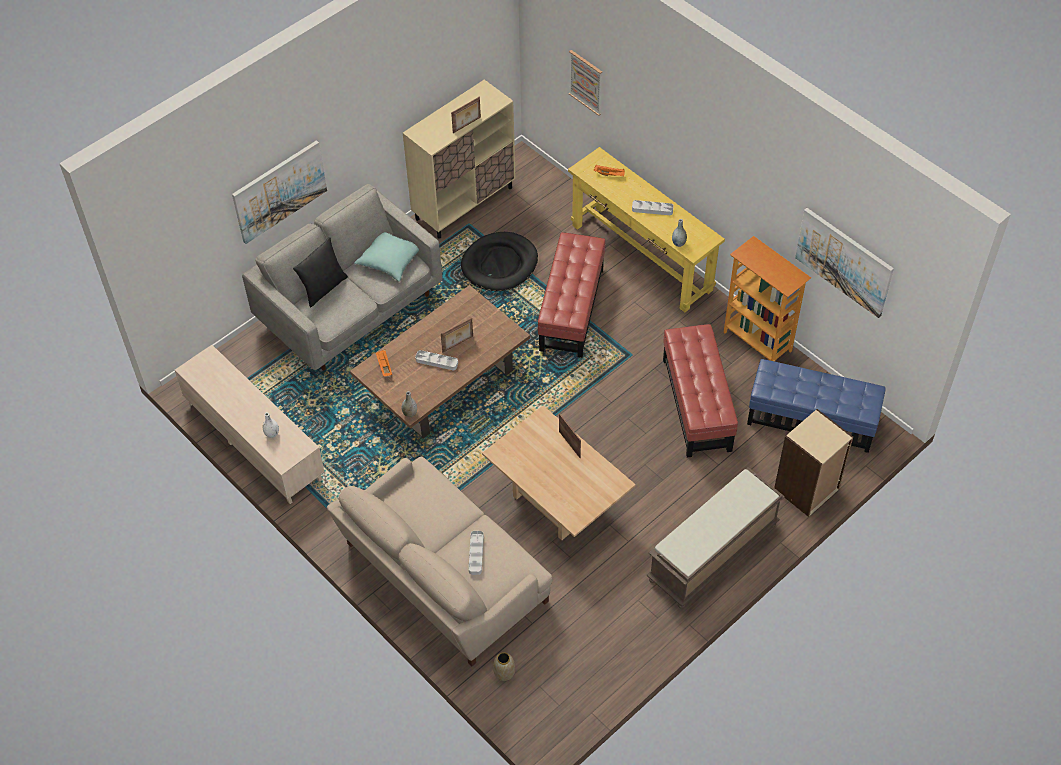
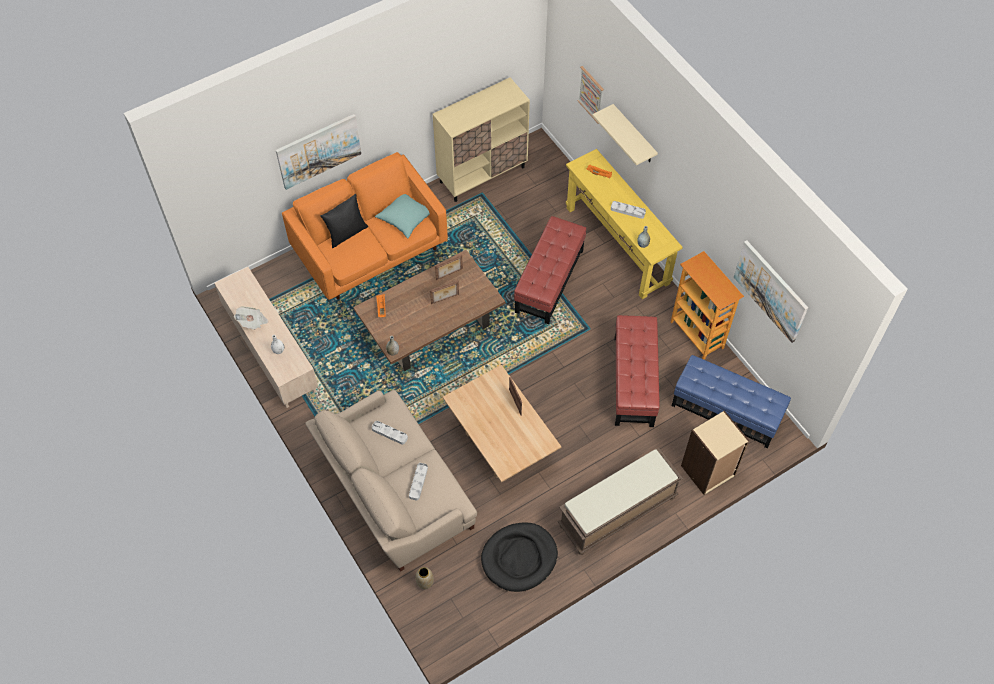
camera: 10 degrees right, 5 degrees up
grey sofa [242,184,442,371] -> orange sofa [282,152,448,300]
grey tray [415,350,458,370] -> grey tray moved to [372,421,408,445]
picture frame [451,97,481,133] -> picture frame moved to [435,255,463,280]
black dog bed [461,232,538,291] -> black dog bed moved to [481,522,558,592]
none -> newspaper [234,306,269,330]
none -> beige shelf [592,104,658,165]

